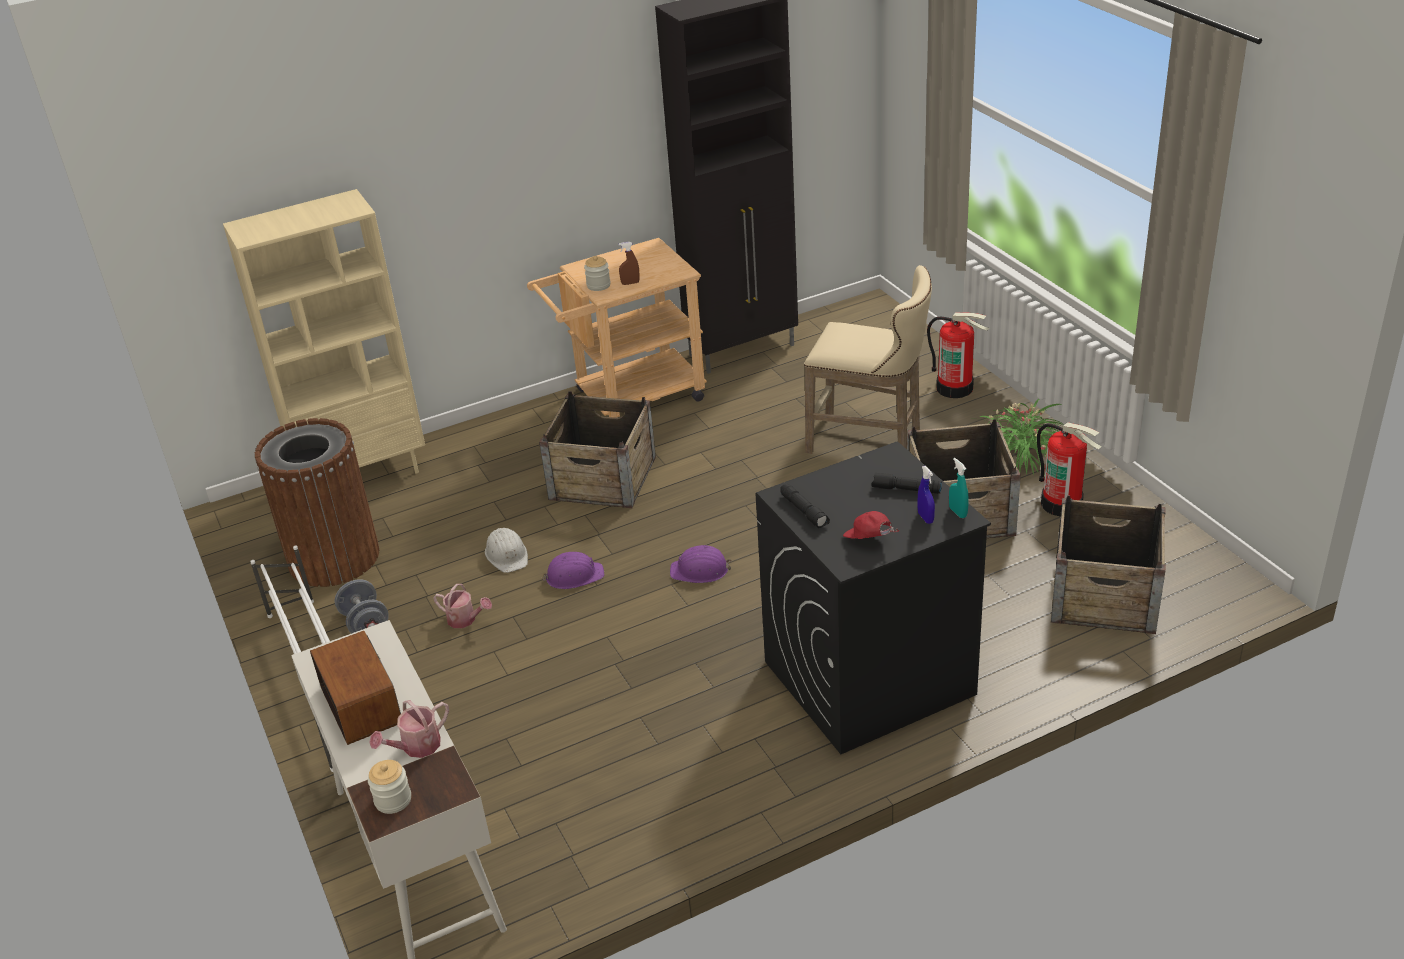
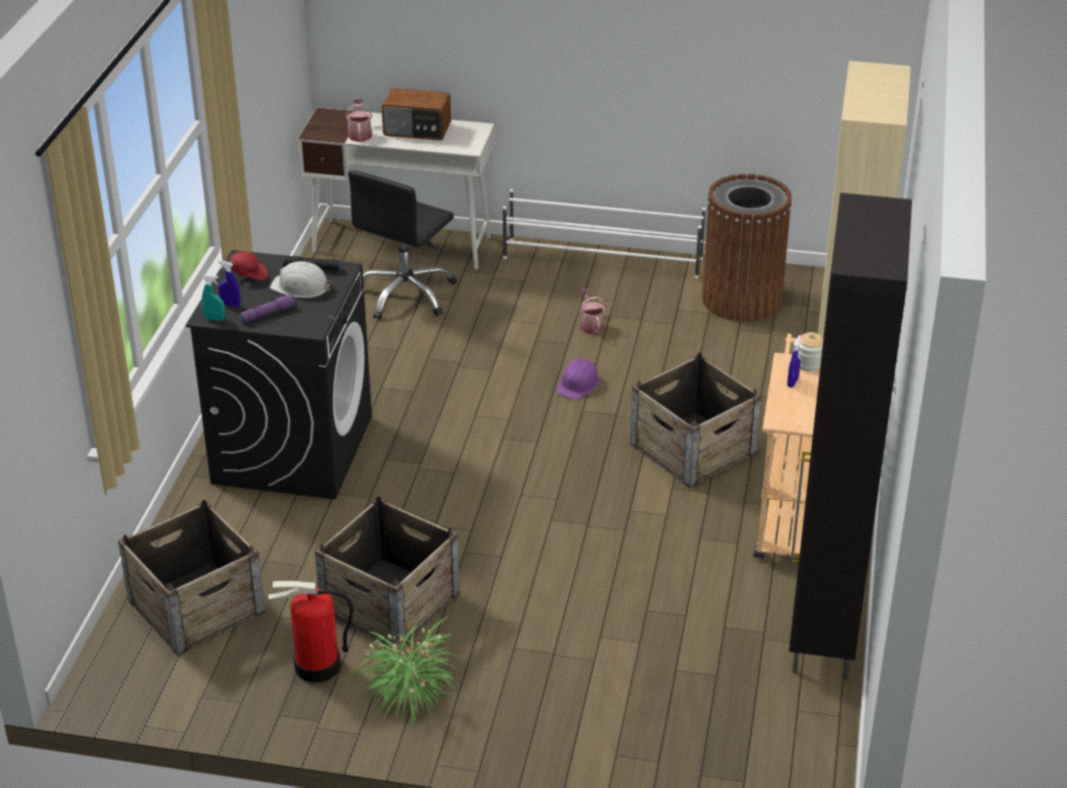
camera: 125 degrees right, 0 degrees up
grey dumbbell [334,579,389,634] -> none
jar [368,760,411,814] -> none
watering can [433,584,492,628] -> watering can turned 105 degrees clockwise [580,289,606,334]
white hard hat [485,528,528,573] -> white hard hat moved to [270,261,333,298]
brown spray bottle [619,242,639,285] -> blue spray bottle [787,335,801,388]
purple hard hat [670,545,732,583] -> none
beige stool [804,265,932,454] -> none
black flashlight [871,473,942,494] -> purple flashlight [239,294,296,323]
fire extinguisher [927,312,989,398] -> none
none -> black office chair [348,170,457,320]

